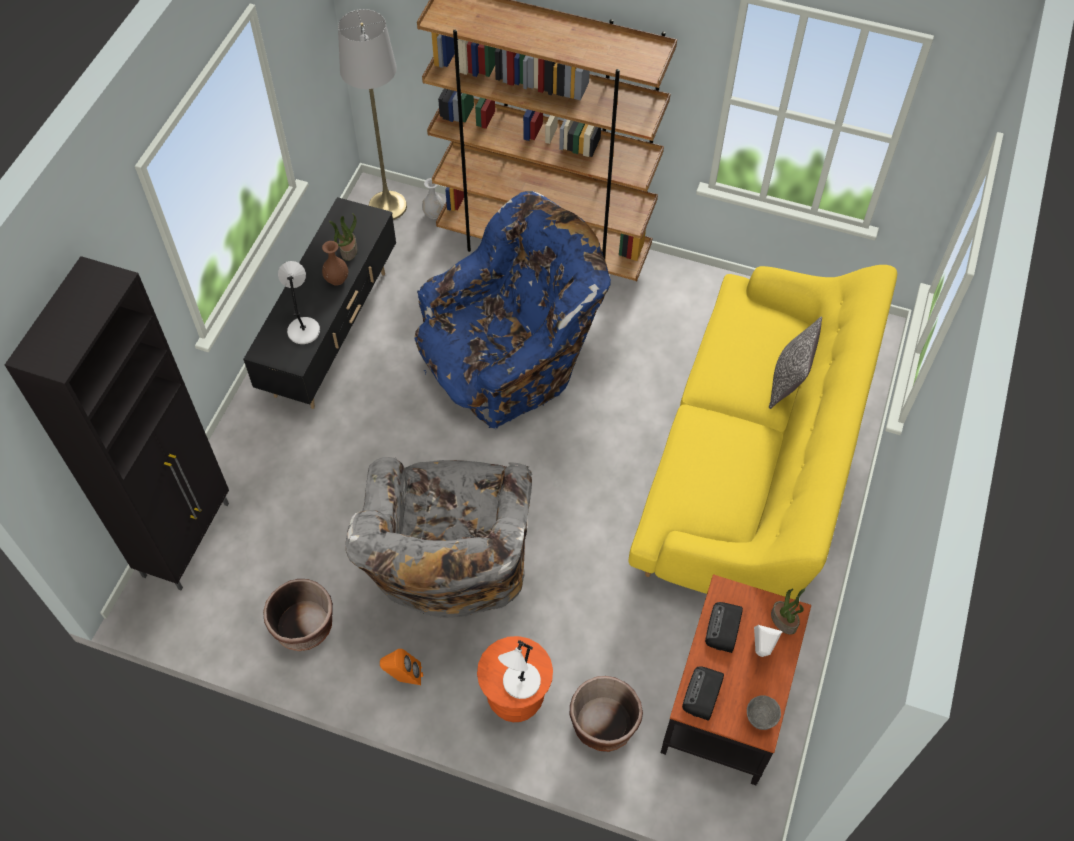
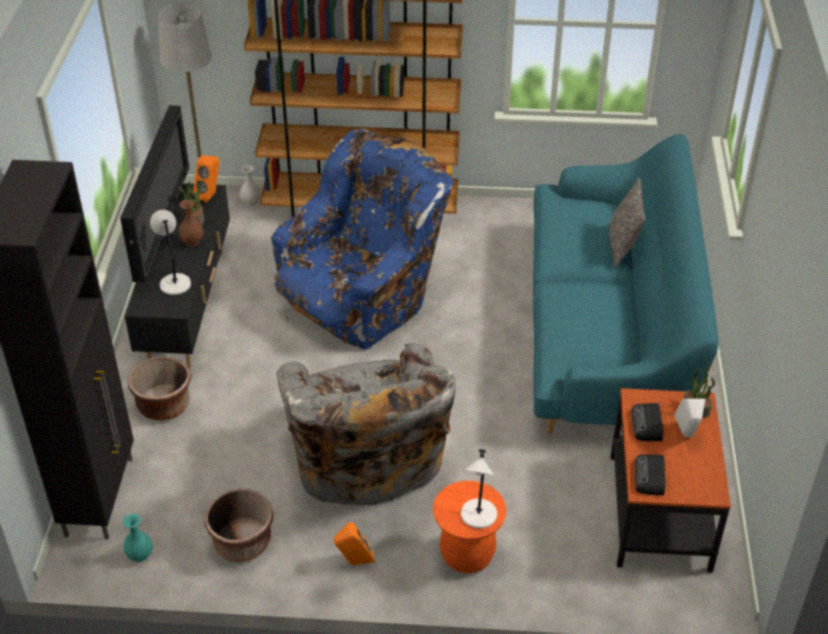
camera: 15 degrees left, 15 degrees down
brown planter [570,676,643,752] -> brown planter moved to [128,356,191,420]
yellow sofa [628,265,897,600] -> turquoise sofa [533,134,719,434]
grey bowl [747,695,781,730] -> none
none -> television [120,105,189,283]
none -> turquoise vase [123,514,153,562]
none -> orange speaker [193,155,219,202]

